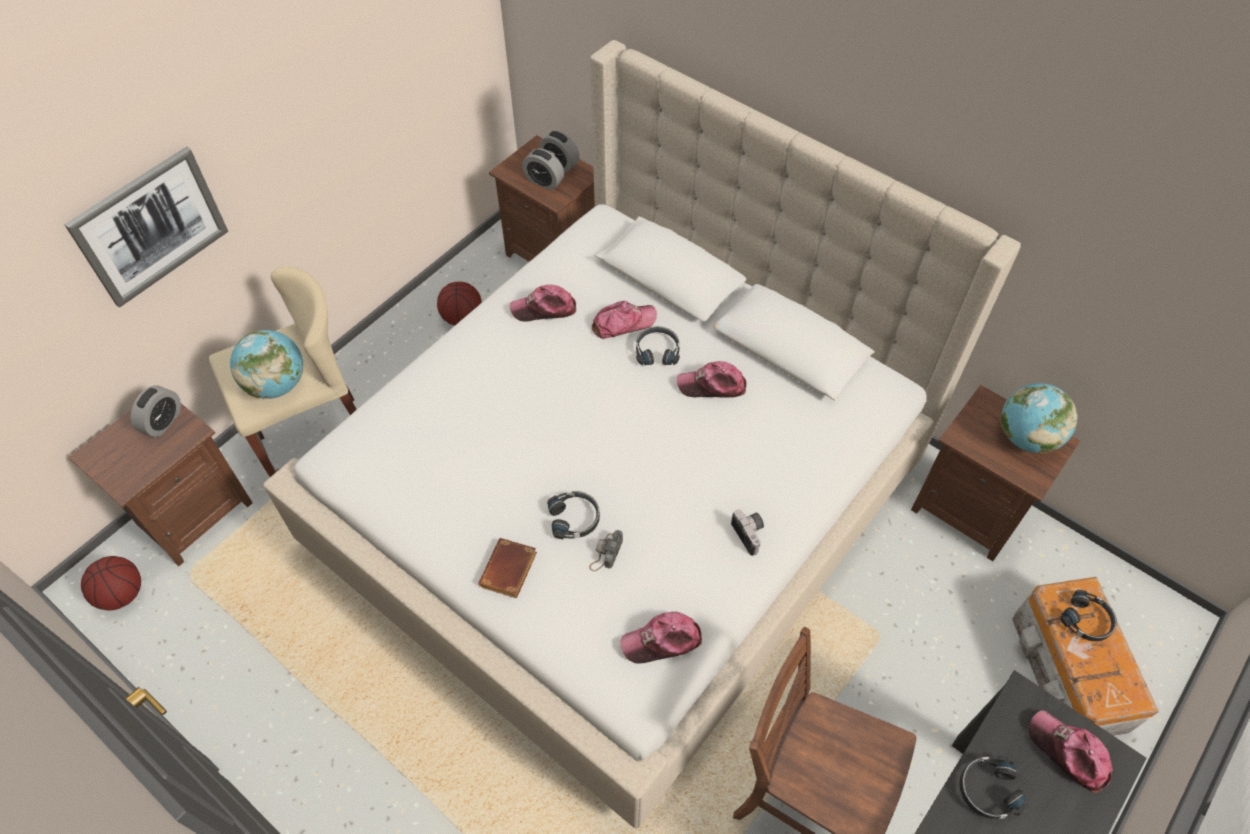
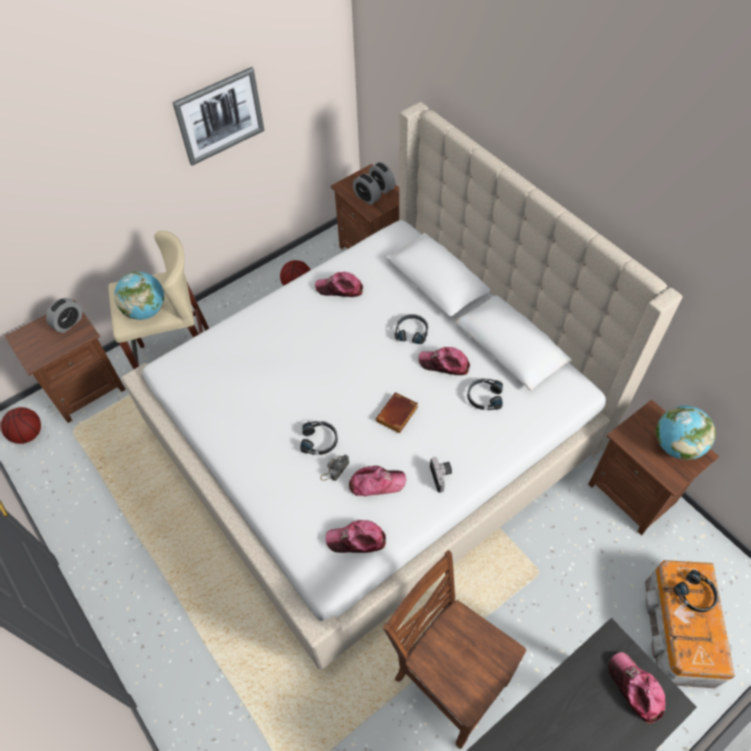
camera: 15 degrees right, 0 degrees up
picture [64,146,228,308] -> picture moved to [172,67,265,166]
brown book [478,538,537,598] -> brown book moved to [376,393,418,433]
cap [592,301,657,339] -> cap moved to [349,466,406,497]
black headphones [960,756,1028,819] -> black headphones moved to [467,378,503,410]

